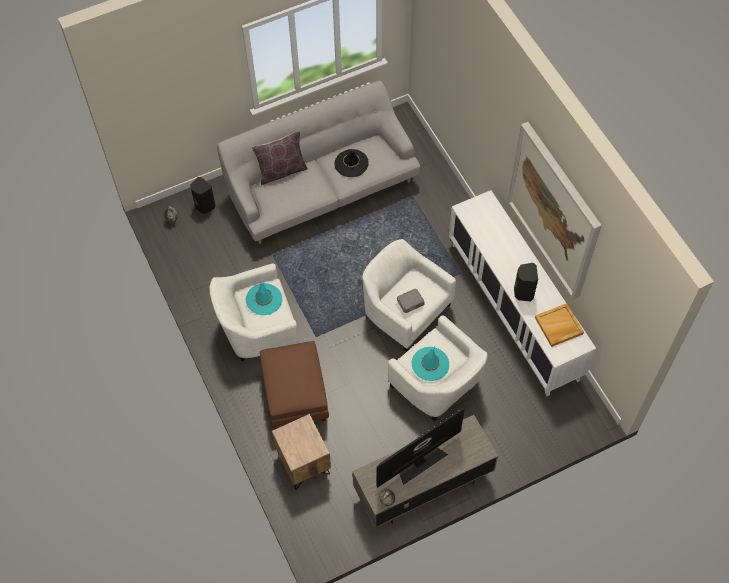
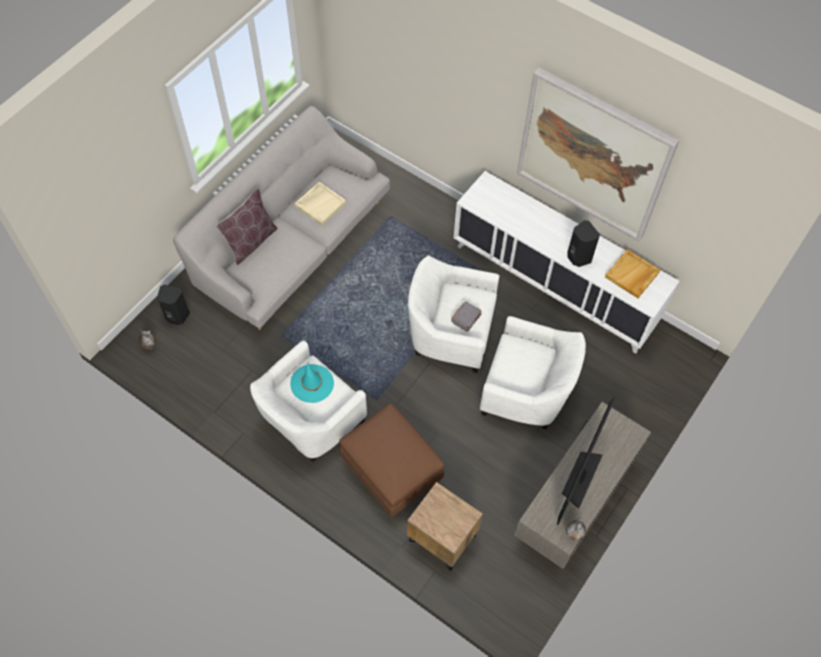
camera: 30 degrees left, 0 degrees up
black hat [334,149,369,177] -> beige tray [294,181,346,226]
turquoise hat [412,346,449,381] -> none

